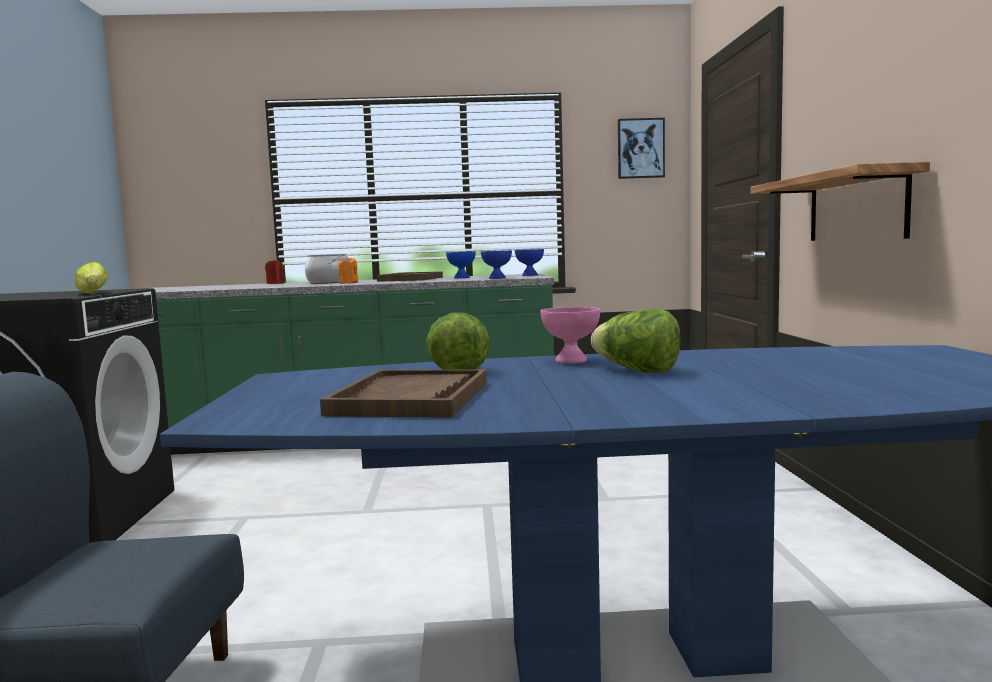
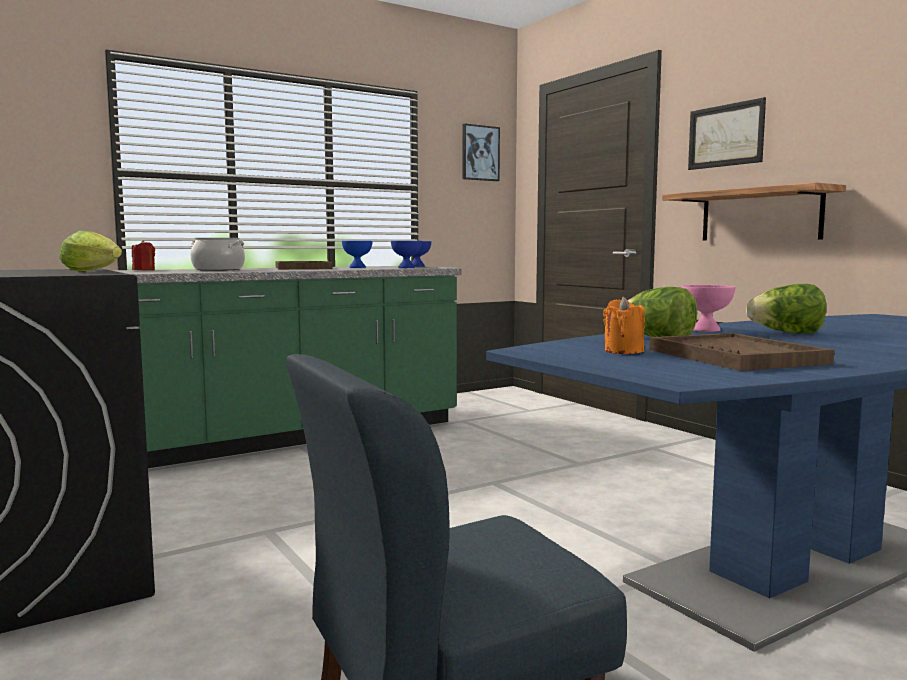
camera: 30 degrees left, 0 degrees up
orange candle [338,256,358,284] -> orange candle moved to [603,296,645,354]
none -> picture [688,97,766,170]

